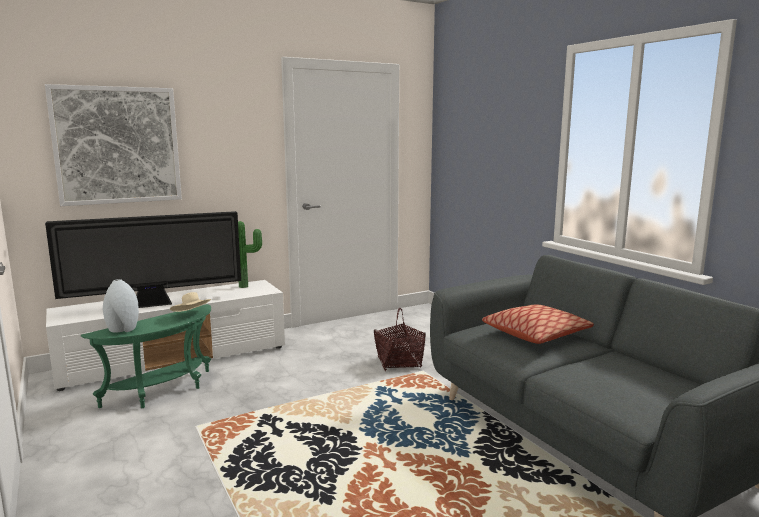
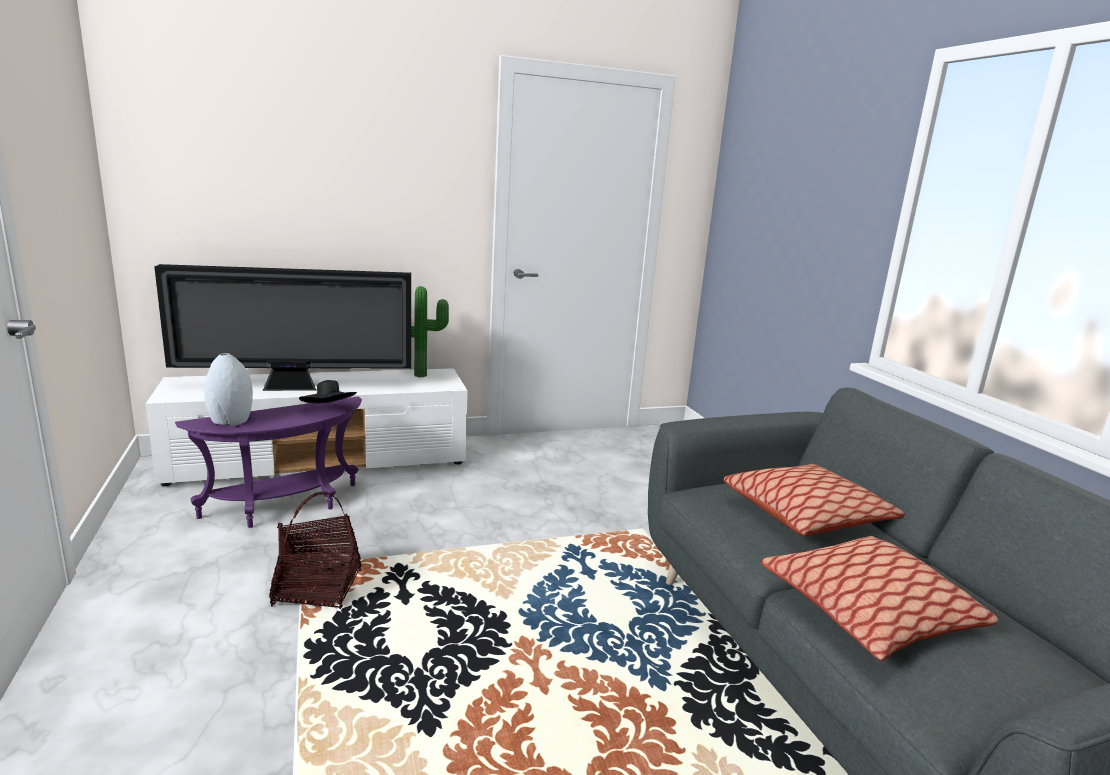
camera: 10 degrees right, 5 degrees up
picture [45,84,182,206] -> none
green side table [81,304,211,408] -> purple side table [175,396,362,528]
beige hat [170,292,211,312] -> black hat [299,380,357,404]
basket [374,308,425,371] -> basket moved to [269,492,362,609]
none -> pillow [762,536,998,661]

